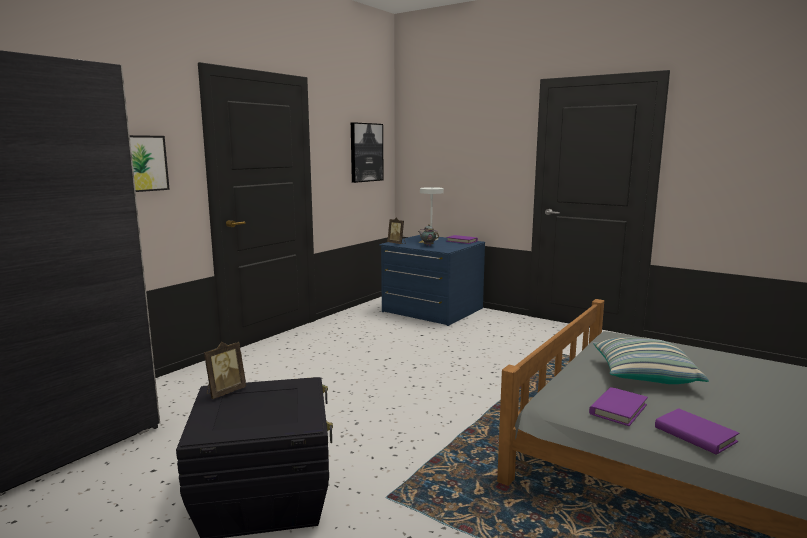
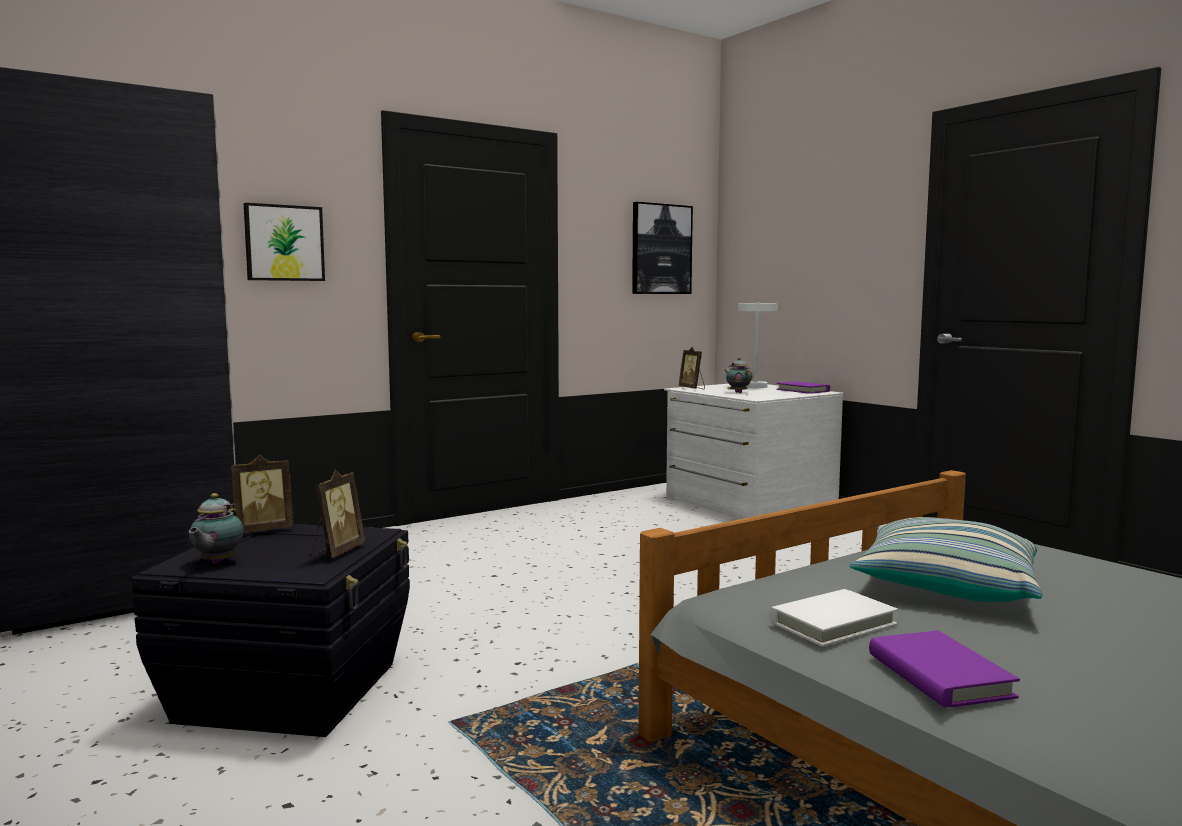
camera: 20 degrees right, 5 degrees down
blue dresser [379,235,485,326] -> white dresser [664,384,843,519]
purple book [589,387,648,426] -> white book [769,589,898,647]
none -> teapot [189,493,244,564]
none -> picture frame [310,470,365,559]

